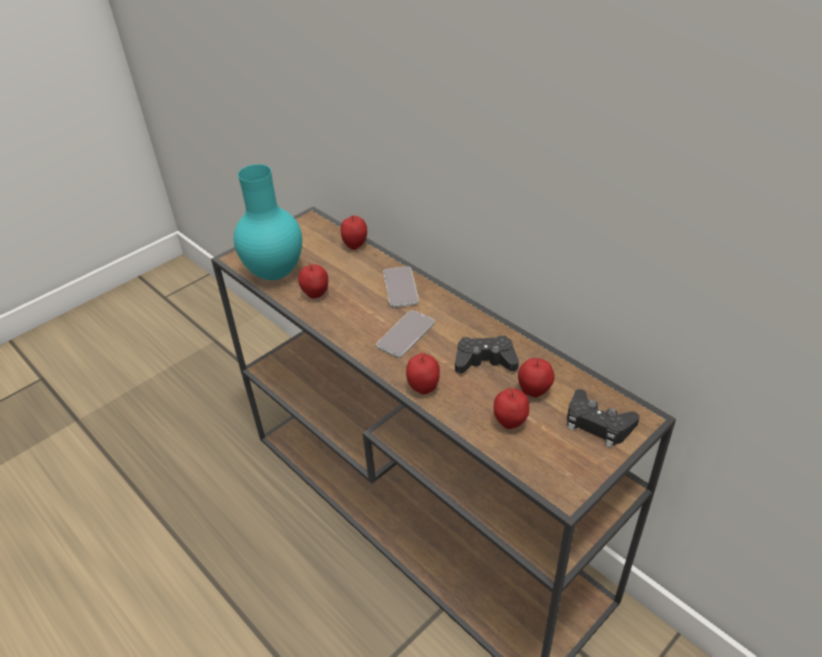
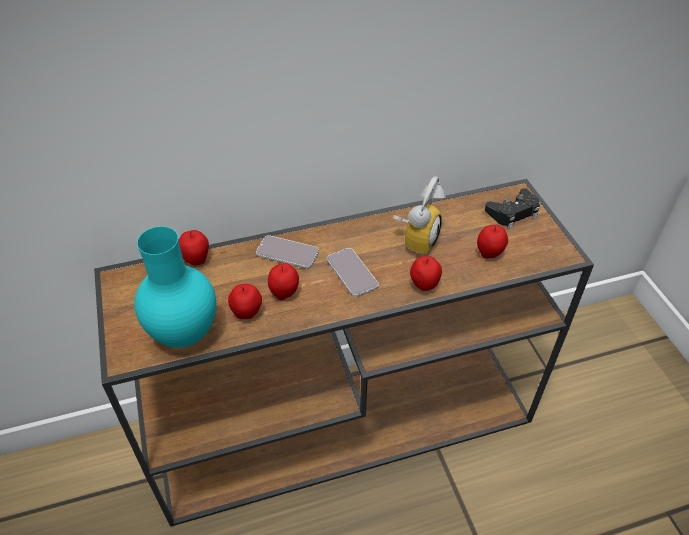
camera: 65 degrees left, 5 degrees up
black game controller [455,336,519,373] -> alarm clock [393,176,446,256]
apple [518,358,555,397] -> apple moved to [268,263,299,300]

